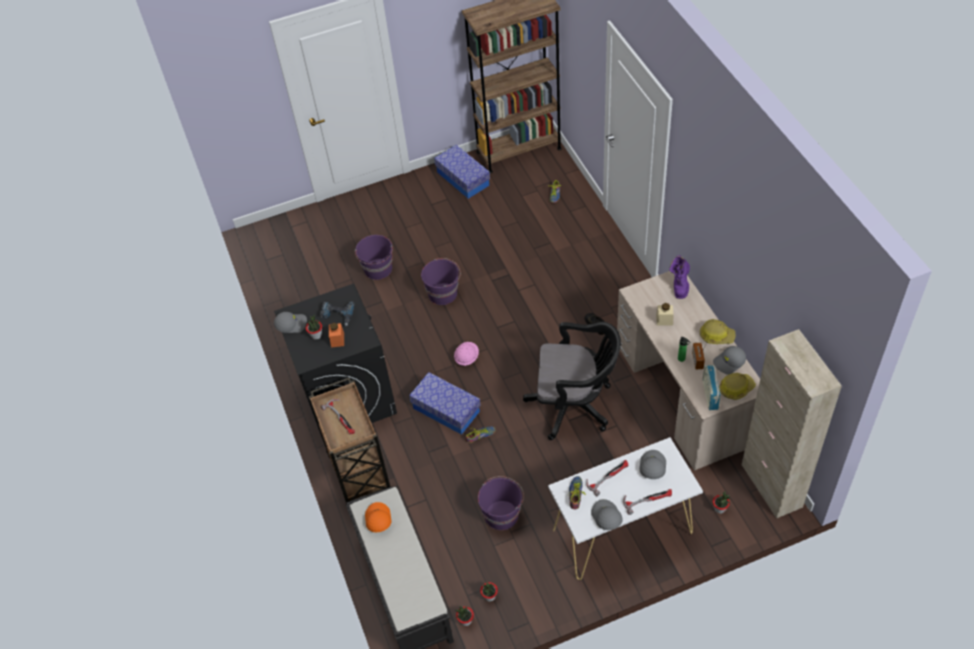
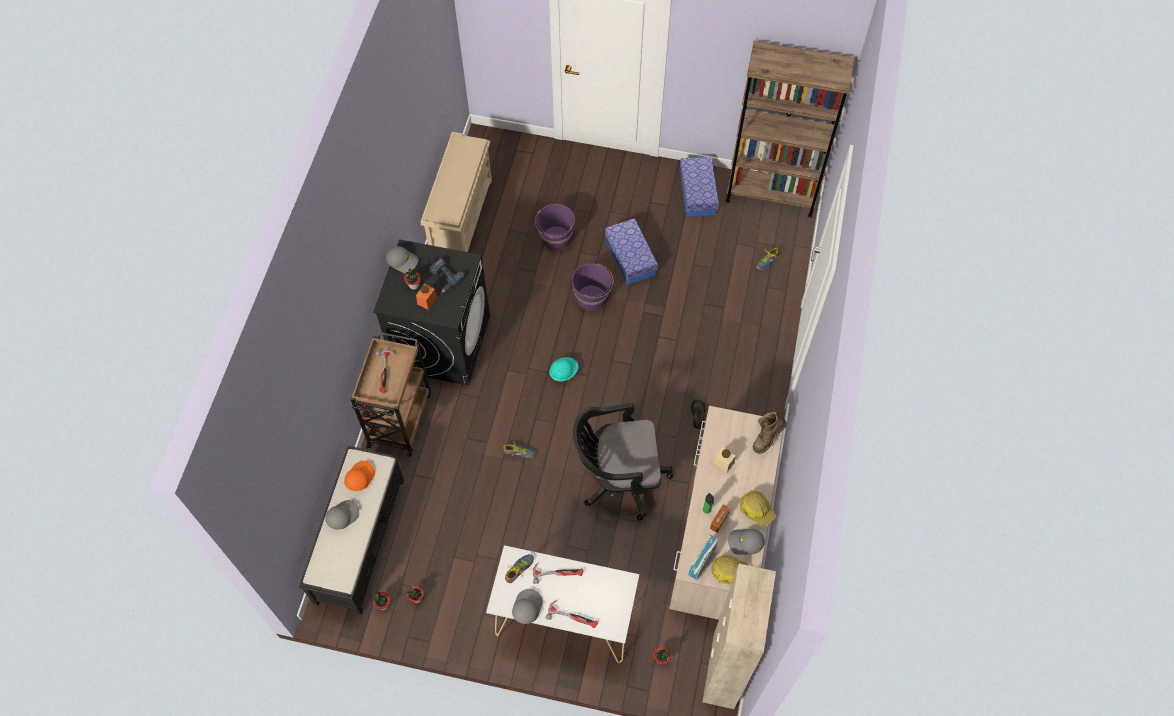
camera: 30 degrees right, 10 degrees up
storage box [409,372,481,435] -> storage box moved to [605,218,658,285]
pink hard hat [454,342,479,366] -> turquoise hard hat [549,357,578,381]
purple bucket [478,476,524,530] -> none
black office chair [523,322,621,440] -> black office chair turned 135 degrees clockwise [573,403,673,521]
grey cap [639,450,666,479] -> grey cap moved to [325,500,359,530]
purple boot [669,255,690,299] -> brown boot [753,411,787,454]
none -> beige shoe rack [421,132,492,252]

